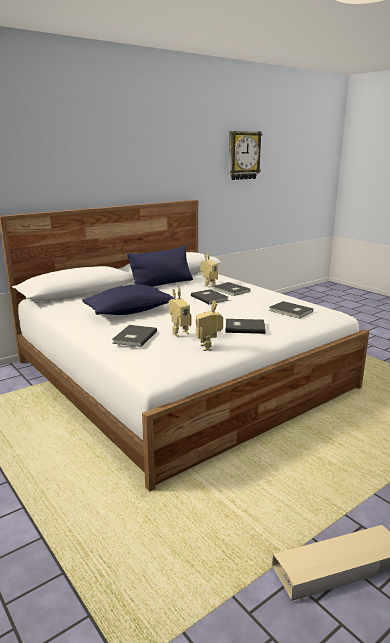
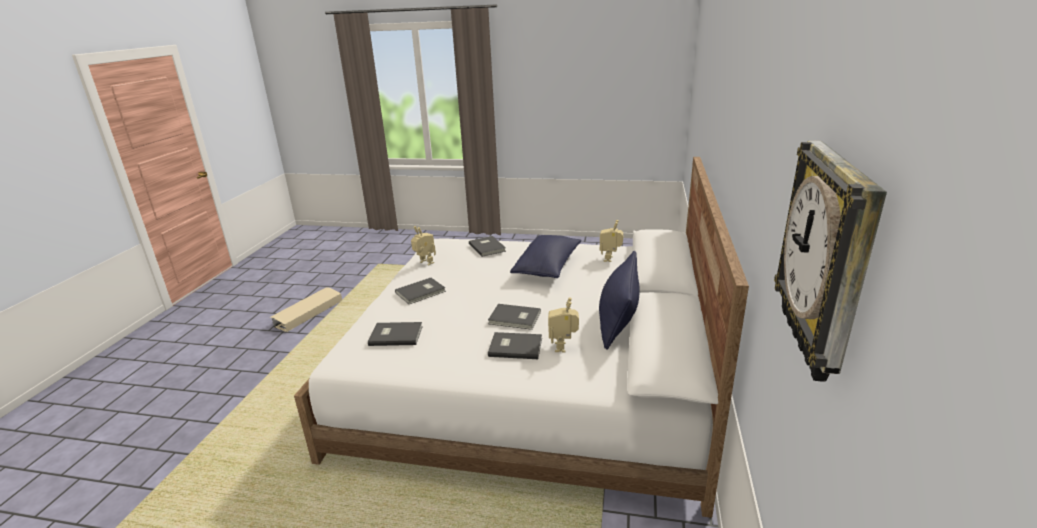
camera: 140 degrees right, 5 degrees up
toy robot [169,288,192,337] -> toy robot moved to [600,220,623,262]

